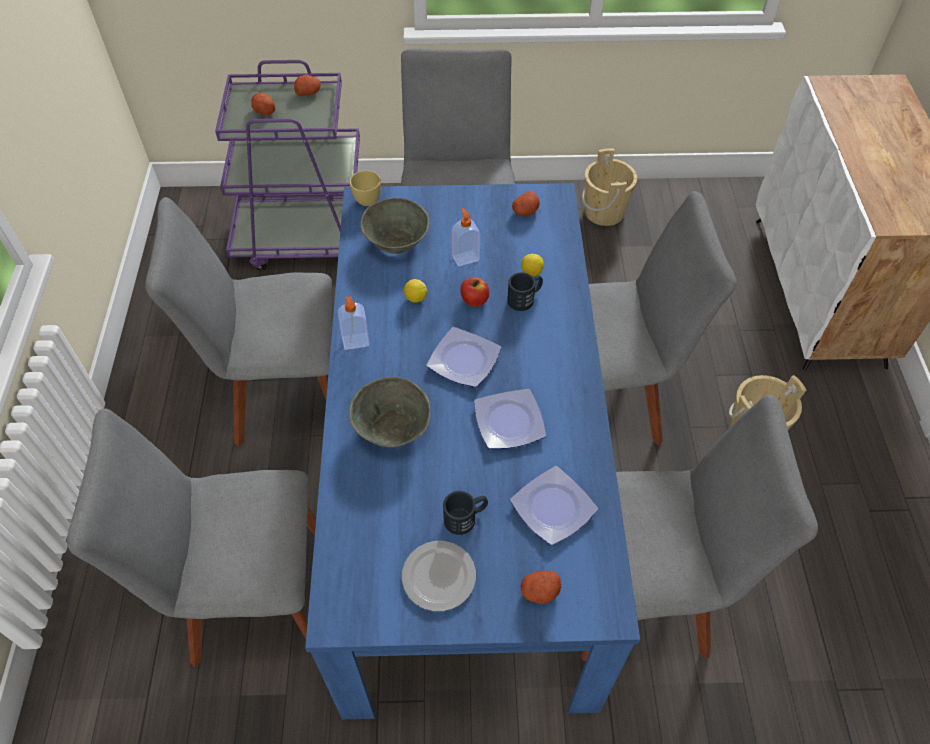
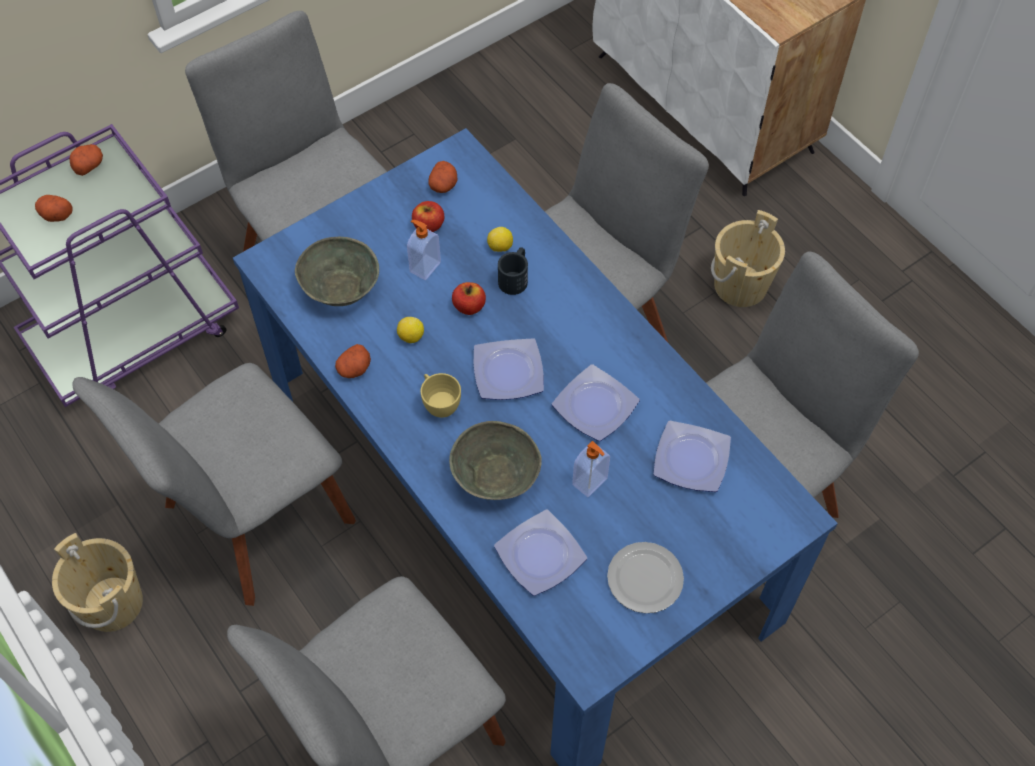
camera: 35 degrees left, 5 degrees up
soap dispenser [338,296,370,350] -> soap dispenser moved to [572,441,610,497]
yellow cup [350,170,381,206] -> yellow cup moved to [420,373,461,418]
black mug [443,491,488,535] -> none
potato [521,571,561,604] -> potato moved to [335,344,371,378]
beige bucket [582,148,637,226] -> beige bucket moved to [52,533,143,632]
none -> apple [412,201,444,232]
none -> plate [494,509,587,596]

